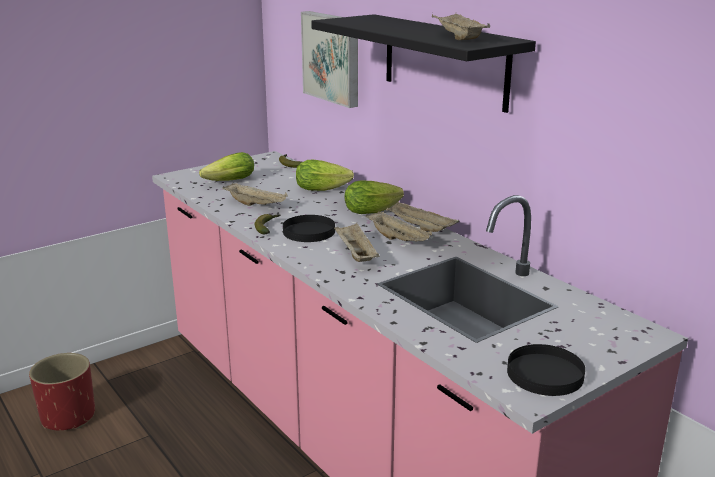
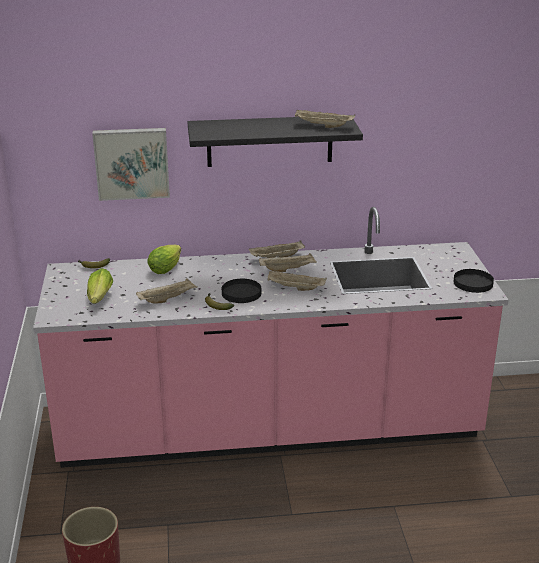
camera: 60 degrees left, 5 degrees up
lettuce [345,181,404,214] -> none

